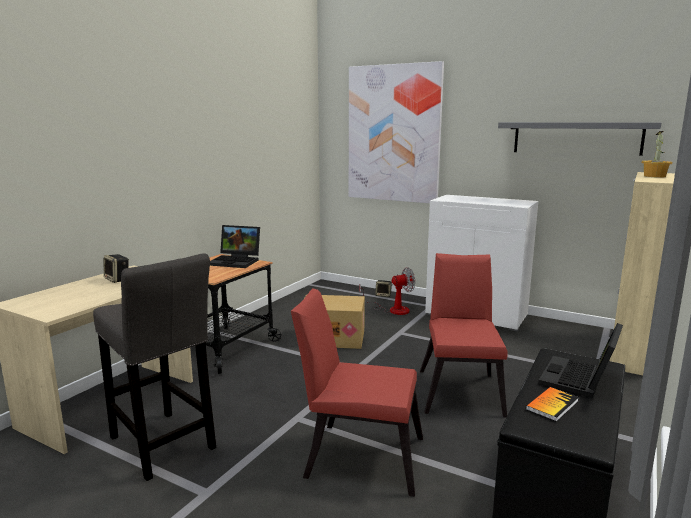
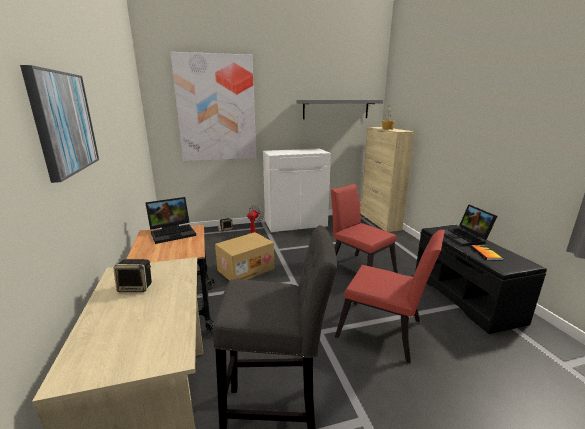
camera: 45 degrees left, 5 degrees up
red chair [291,289,423,497] -> red chair turned 120 degrees counterclockwise [335,230,445,363]
none -> picture [20,65,99,183]

